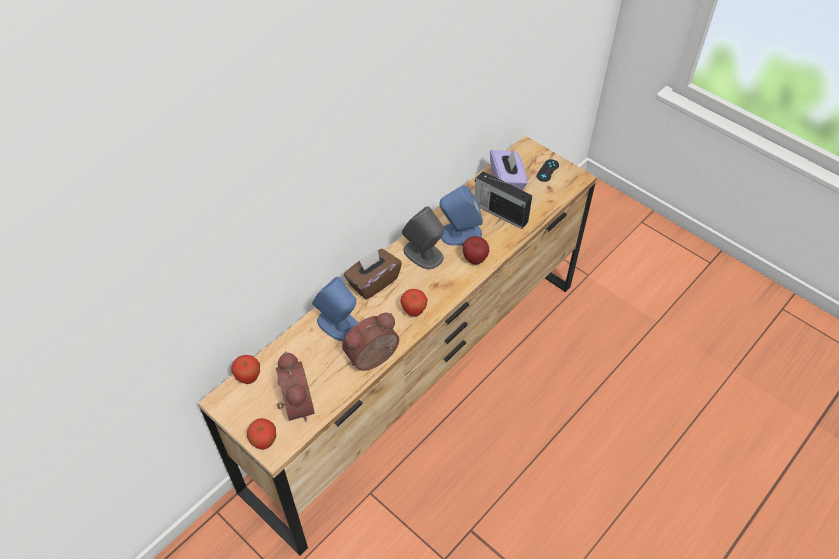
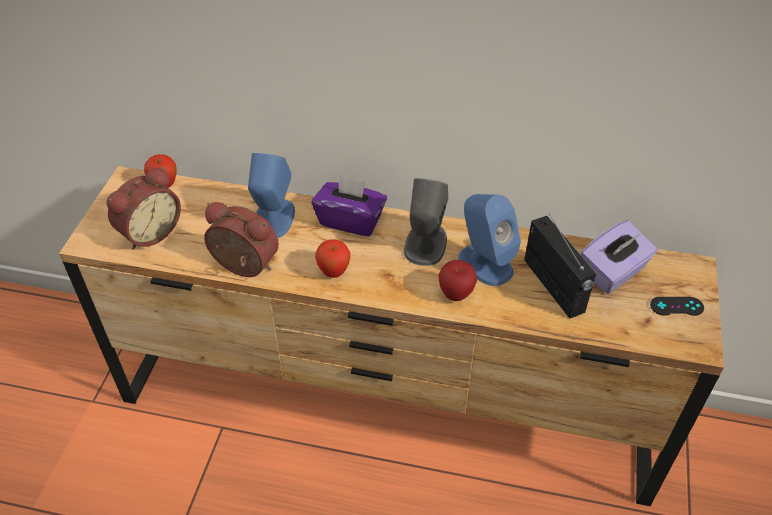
camera: 60 degrees right, 5 degrees down
apple [247,418,276,450] -> none
brown tissue box [344,249,402,300] -> purple tissue box [311,175,387,237]
radio [475,171,532,229] -> radio turned 150 degrees clockwise [524,214,596,318]

